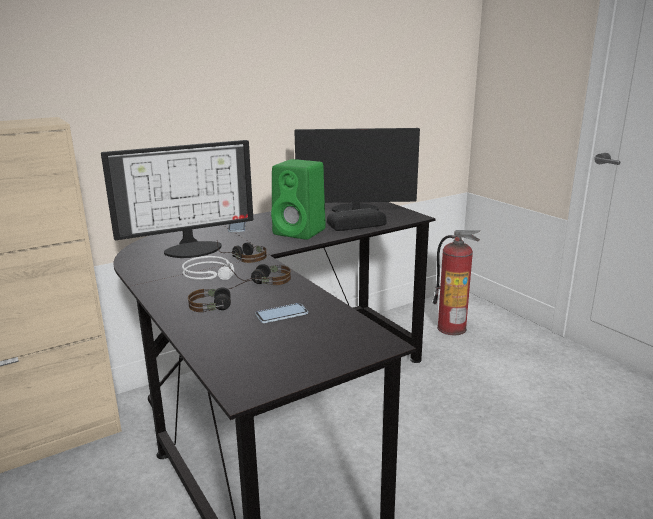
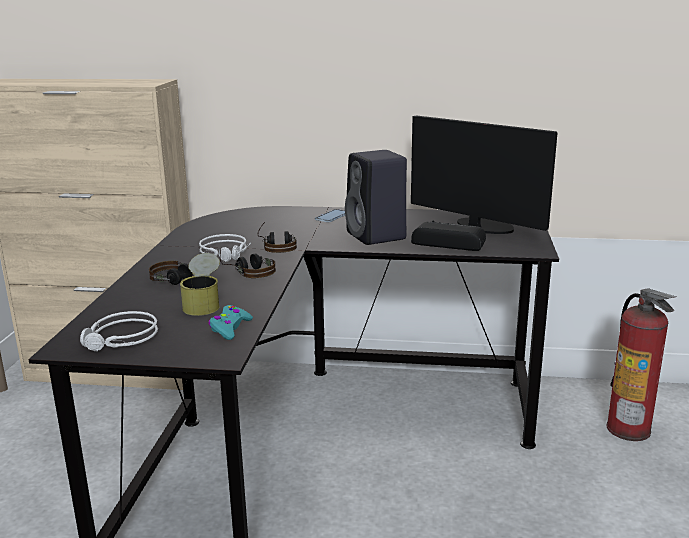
camera: 40 degrees right, 0 degrees up
monitor [101,140,253,258] -> none
phone [255,303,308,323] -> can [180,253,220,316]
green speaker [271,159,326,240] -> black speaker [345,150,407,245]
none -> grey headphones [80,311,158,352]
none -> turquoise game controller [208,305,253,340]

